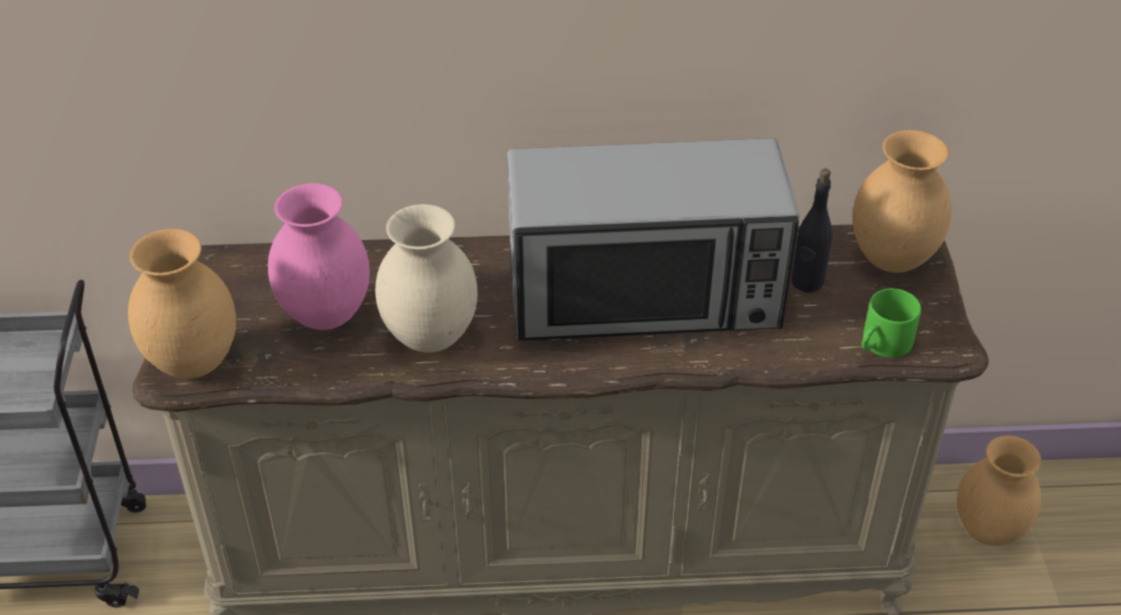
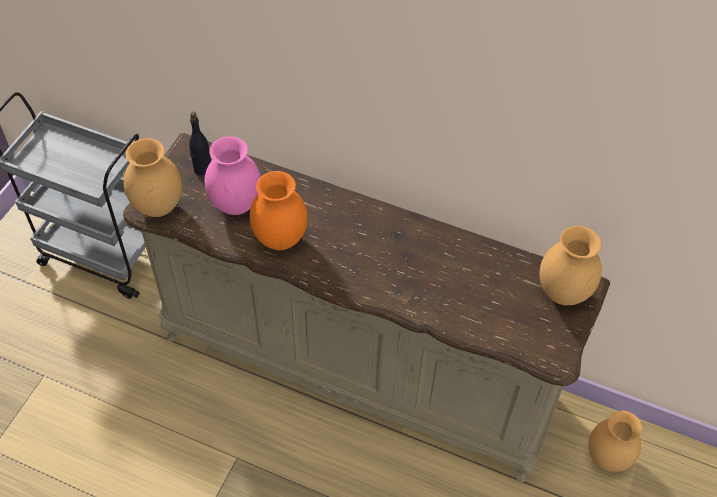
camera: 25 degrees right, 10 degrees up
beige vase [375,204,478,353] -> orange vase [249,171,308,250]
microwave [507,138,799,341] -> none
black bottle [791,169,833,292] -> black bottle moved to [189,112,211,176]
green mug [861,288,921,358] -> none

